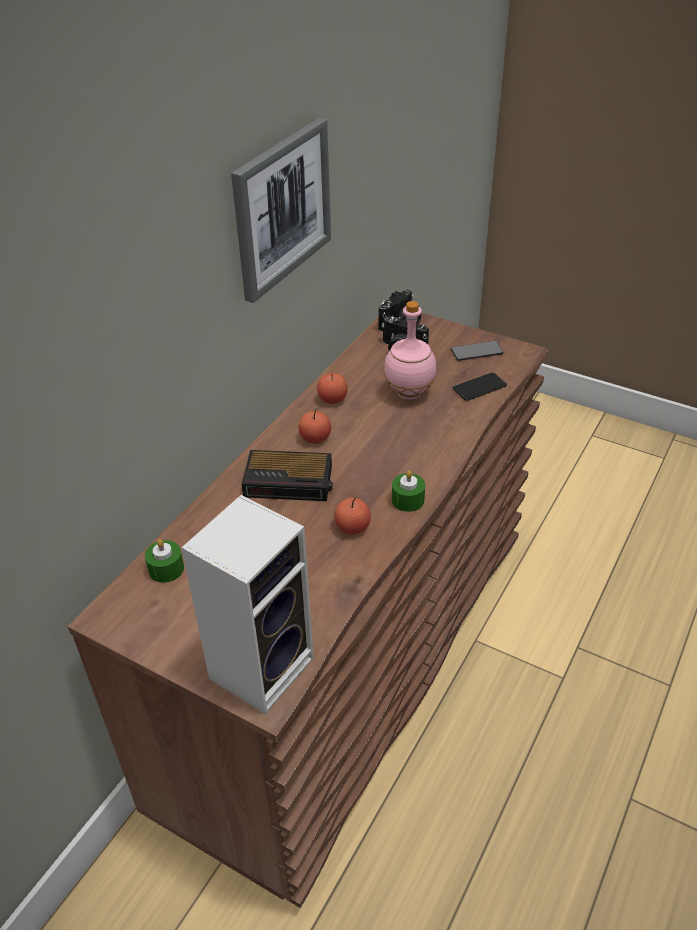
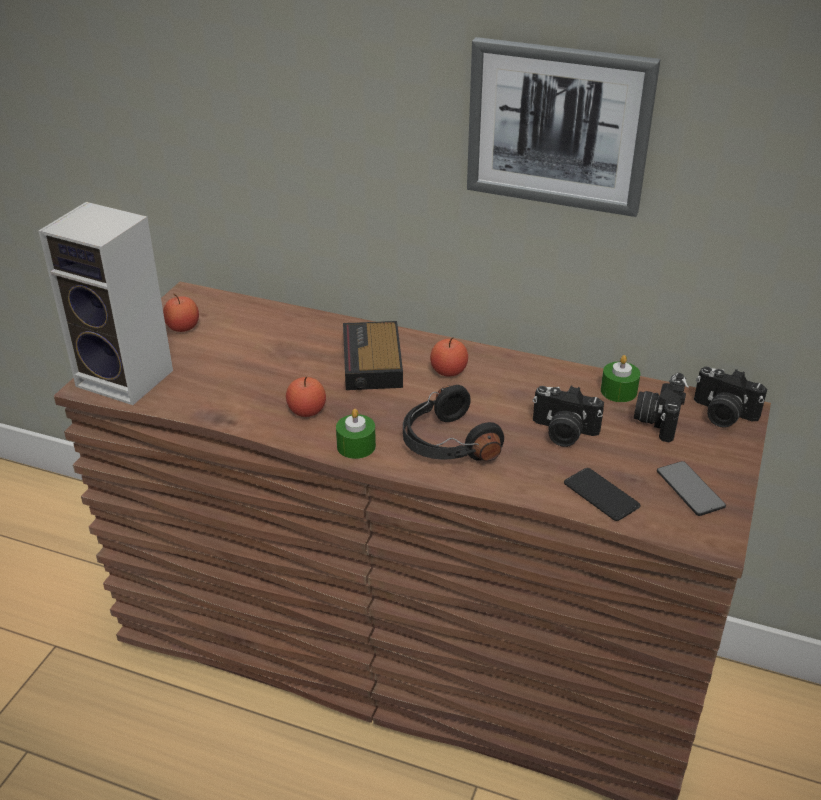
camera: 80 degrees right, 5 degrees down
green candle [145,539,184,583] -> green candle moved to [601,355,640,402]
apple [317,373,348,404] -> apple moved to [163,294,199,332]
pink bottle [384,301,436,399] -> camera [533,386,604,447]
none -> black headphones [403,385,504,461]

